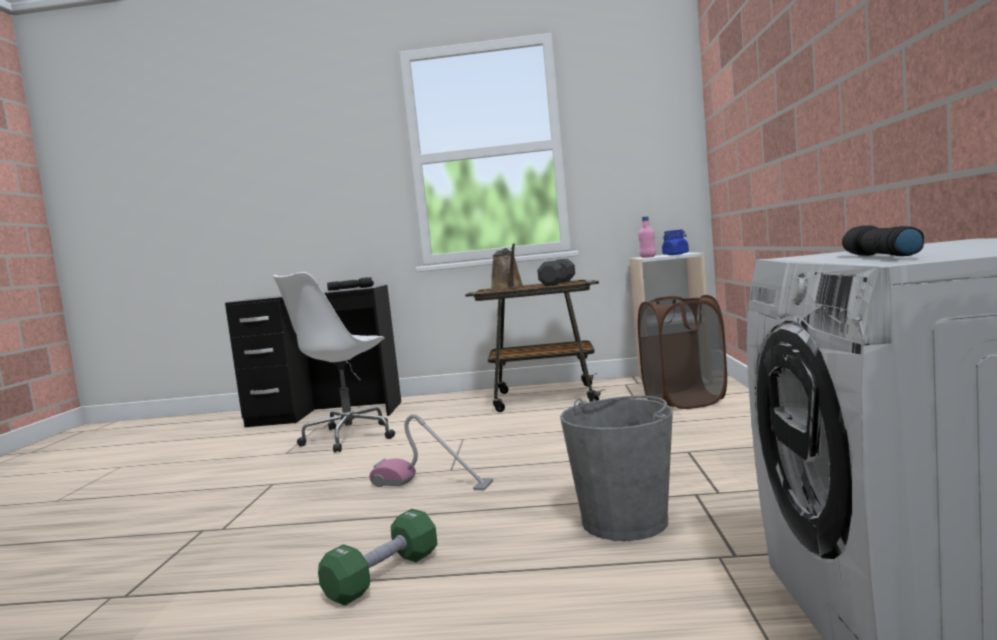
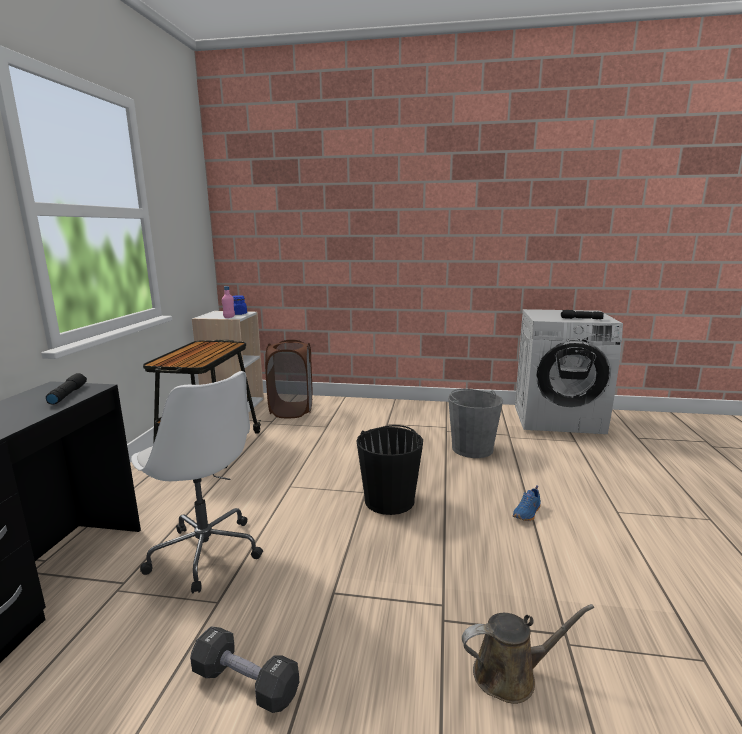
camera: 85 degrees left, 10 degrees up
green dumbbell [318,509,438,606] -> blue shoe [513,485,541,521]
vacuum cleaner [370,414,493,491] -> black bucket [357,425,423,515]
brown watering can [491,243,523,290] -> brown watering can moved to [462,604,594,704]
black dumbbell [537,258,575,286] -> black dumbbell moved to [190,627,299,713]

